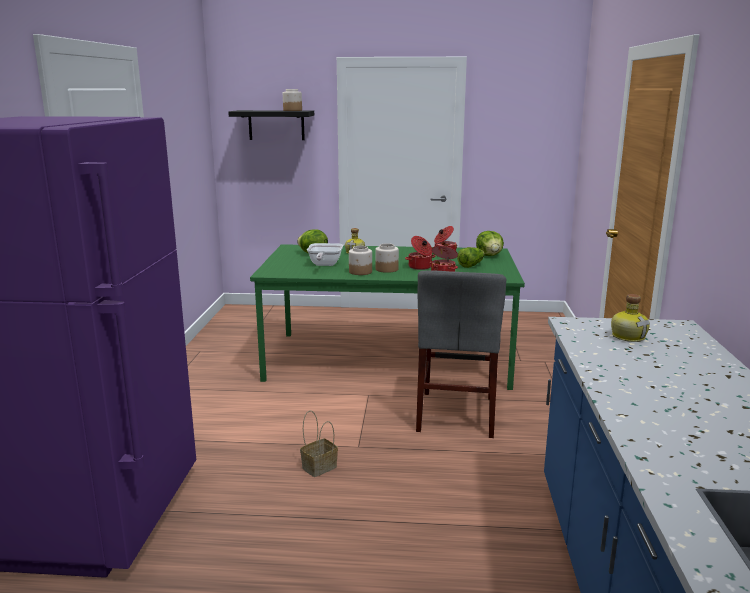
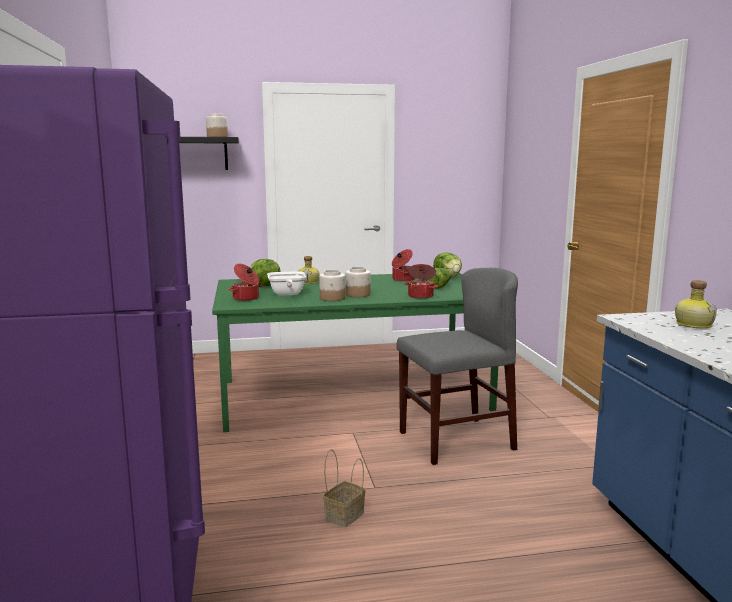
camera: 15 degrees left, 5 degrees down
cooking pot [405,236,435,270] -> cooking pot moved to [228,264,263,301]
grey chair [416,270,506,438] -> grey chair turned 105 degrees counterclockwise [396,268,518,465]

